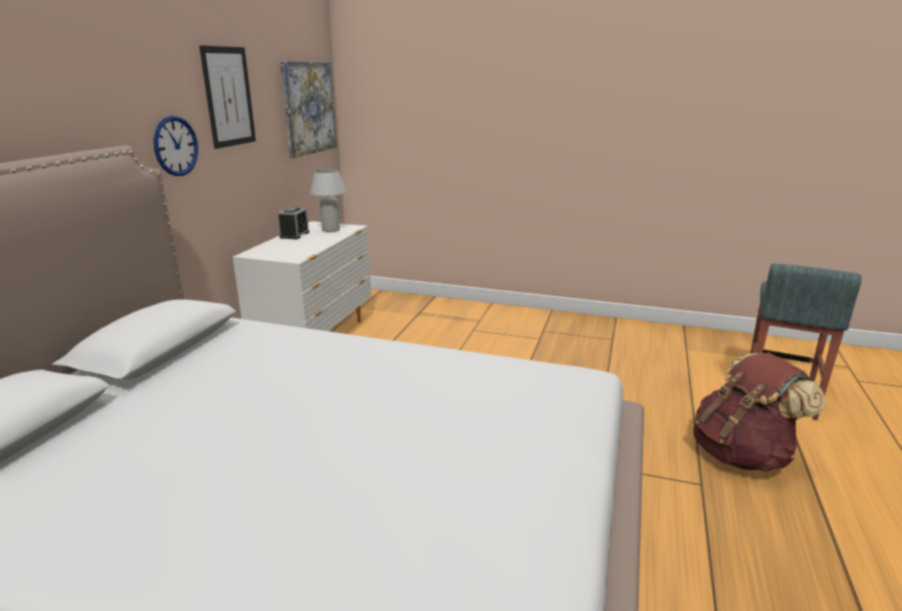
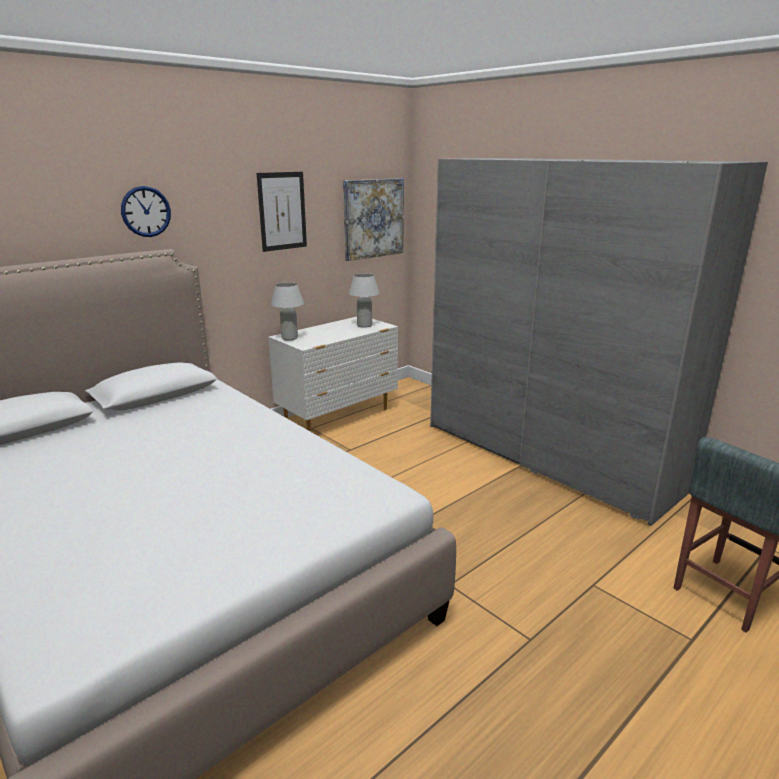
camera: 30 degrees right, 0 degrees up
wall clock [153,116,198,176] -> wall clock moved to [121,186,171,237]
alarm clock [277,207,309,239] -> none
brown backpack [693,353,826,472] -> none
none -> white table lamp [271,282,304,341]
none -> grey wardrobe [430,158,768,526]

